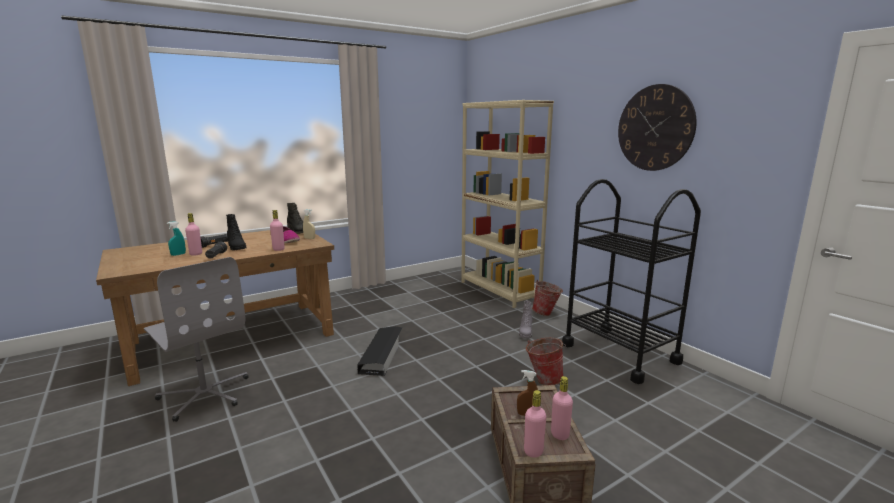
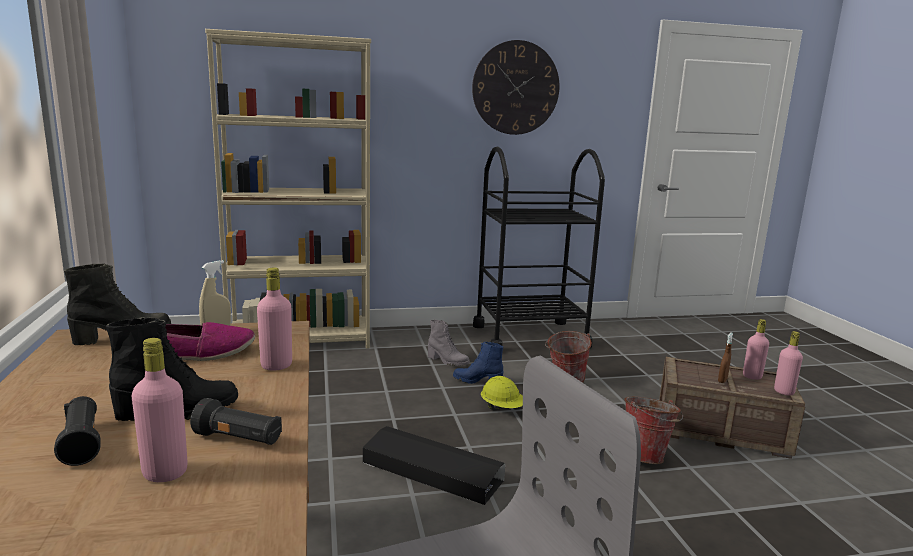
camera: 70 degrees left, 0 degrees up
turquoise spray bottle [167,221,186,256] -> none
bucket [532,280,563,316] -> bucket moved to [624,397,683,464]
none -> blue boot [453,342,504,384]
none -> yellow hard hat [481,376,523,410]

